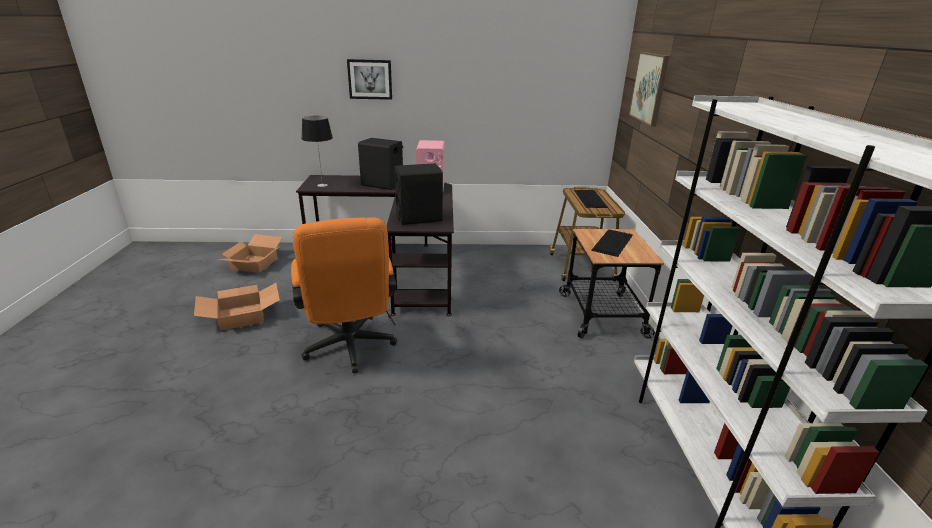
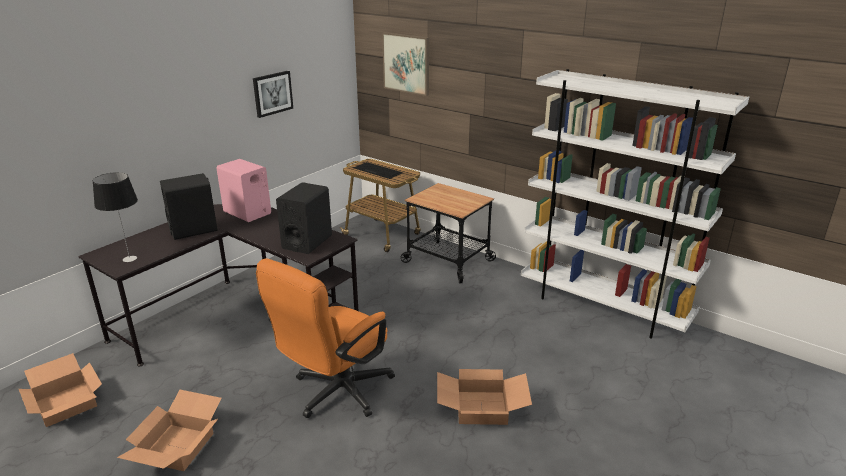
camera: 50 degrees left, 0 degrees up
orange office chair [291,217,397,373] -> orange office chair turned 105 degrees clockwise [256,258,395,418]
picture [347,59,392,100] -> picture moved to [253,71,293,118]
keyboard [591,229,633,257] -> none
none -> cardboard box [437,369,532,425]

